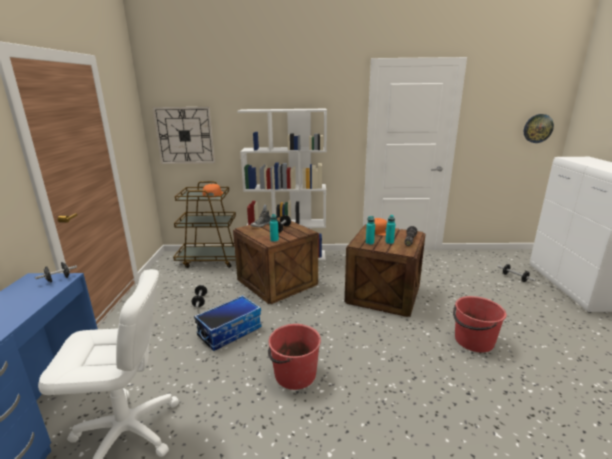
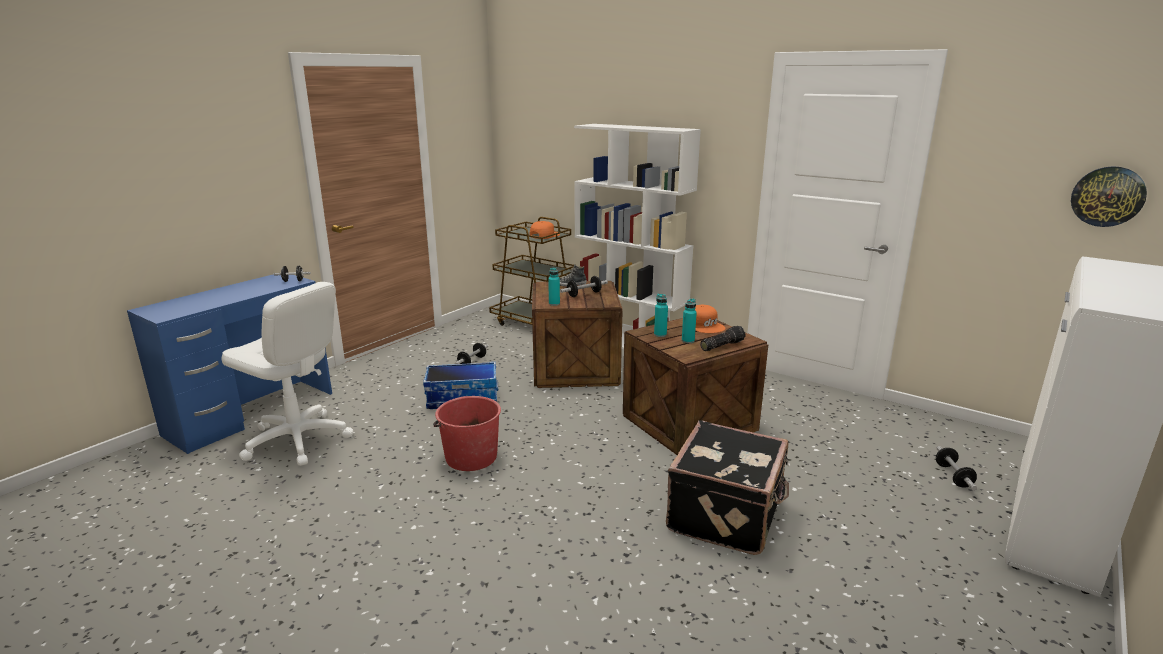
camera: 35 degrees right, 0 degrees up
wall clock [152,107,215,164] -> none
red bucket [453,296,506,353] -> black suitcase [666,420,789,555]

